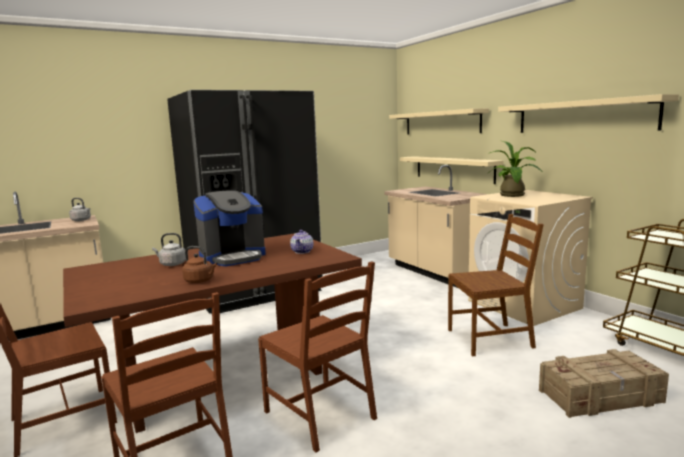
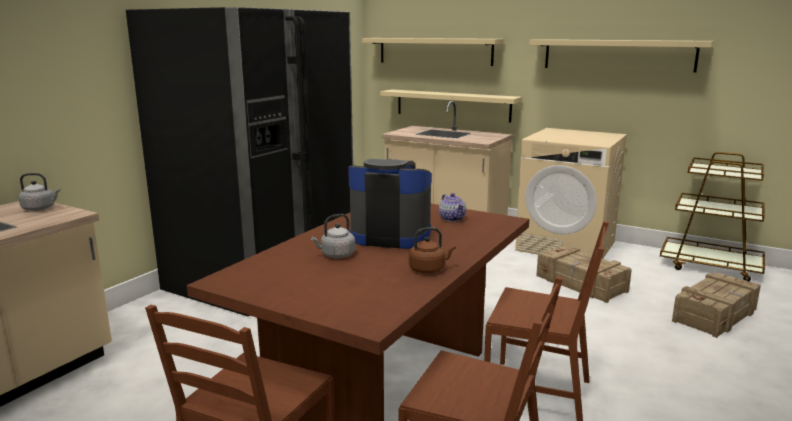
camera: 30 degrees left, 5 degrees up
coffee machine [193,190,266,266] -> coffee machine turned 105 degrees counterclockwise [348,159,432,249]
brown chair [448,214,544,356] -> crate [536,246,632,303]
potted plant [490,141,543,197] -> none

